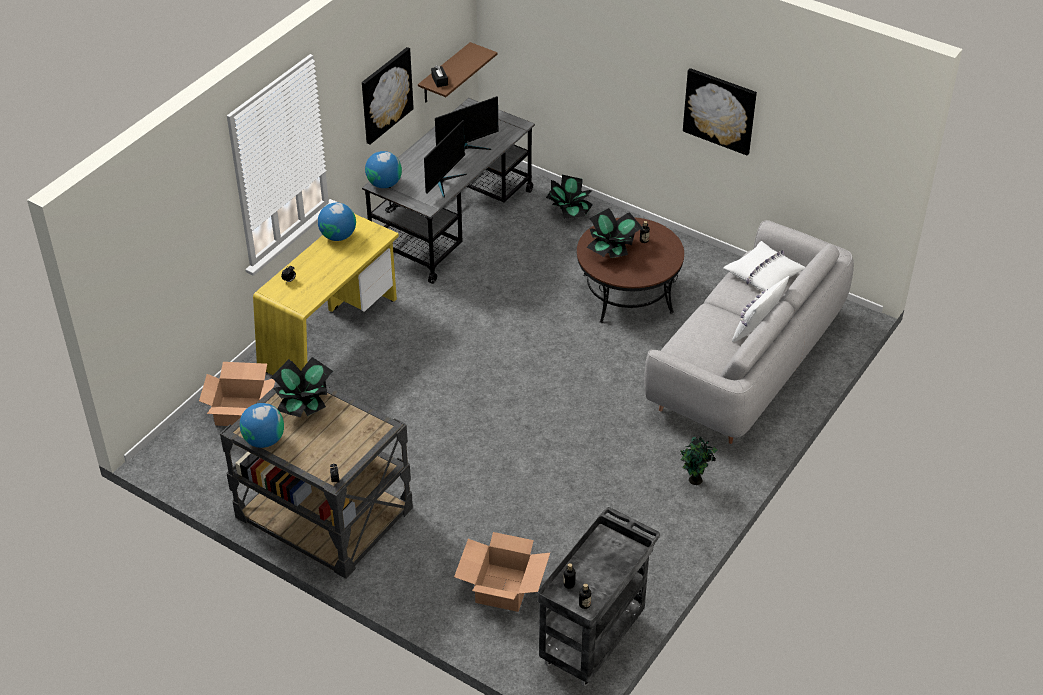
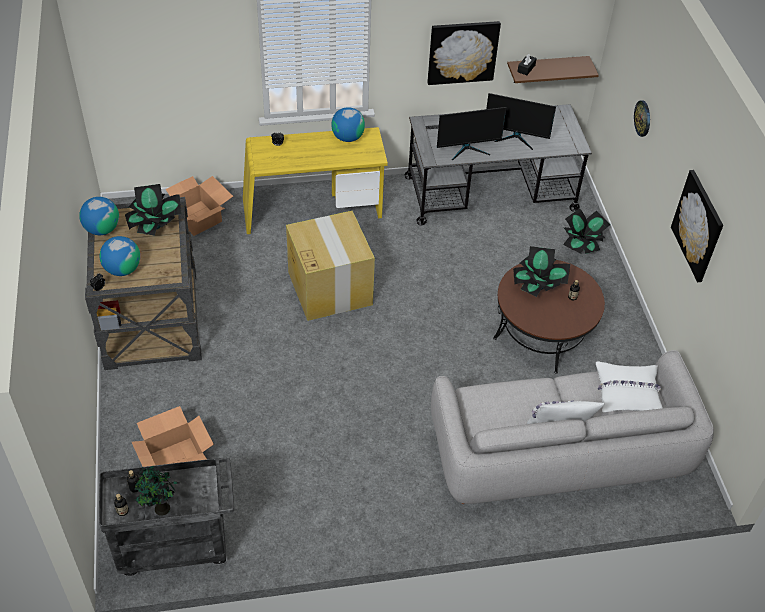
camera: 45 degrees right, 5 degrees up
globe [365,151,402,188] -> globe moved to [100,236,140,276]
potted plant [680,436,717,485] -> potted plant moved to [134,465,180,516]
none -> cardboard box [286,211,375,321]
none -> wall clock [634,100,650,137]

